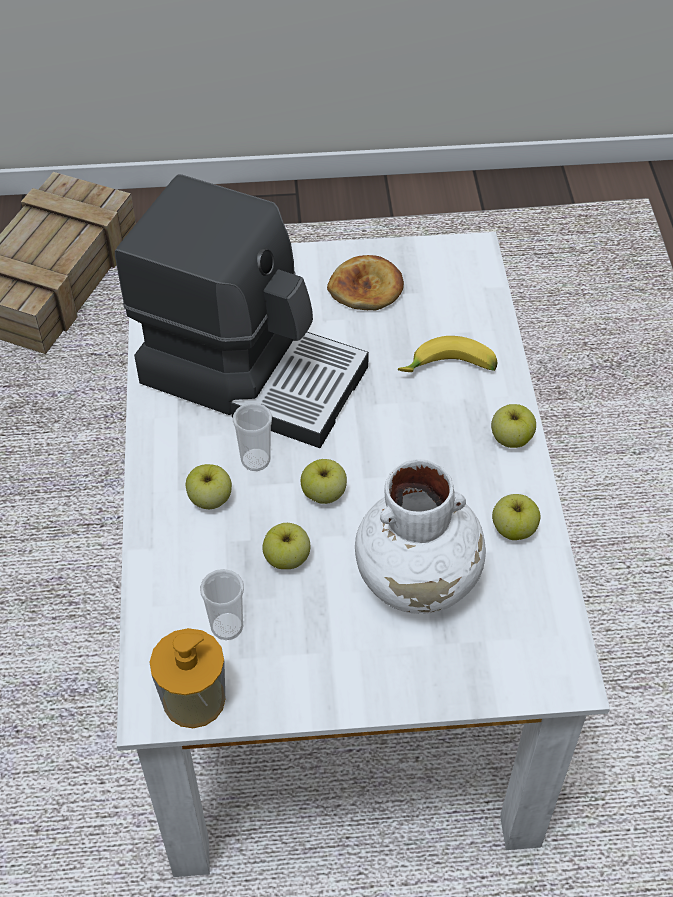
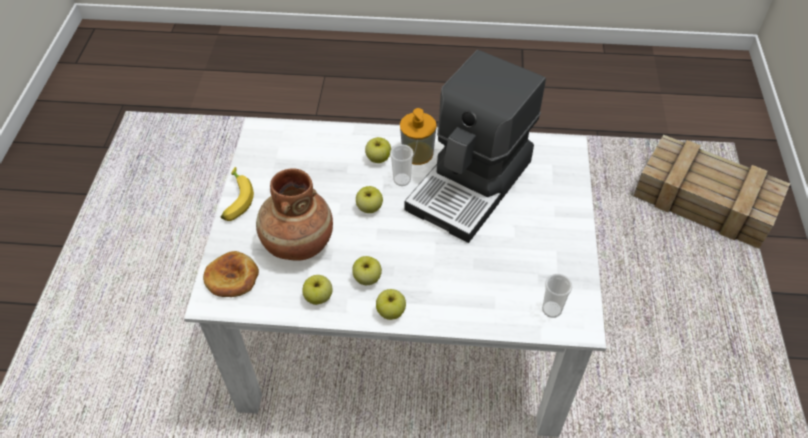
camera: 100 degrees right, 0 degrees up
soap dispenser [150,628,226,728] -> soap dispenser moved to [400,108,436,165]
cup [200,569,244,640] -> cup moved to [542,274,572,318]
apple [262,523,310,569] -> apple moved to [352,256,382,285]
bread [327,255,404,310] -> bread moved to [203,251,259,297]
white vase [355,459,486,614] -> brown vase [256,168,333,261]
banana [398,336,497,372] -> banana moved to [221,167,254,221]

